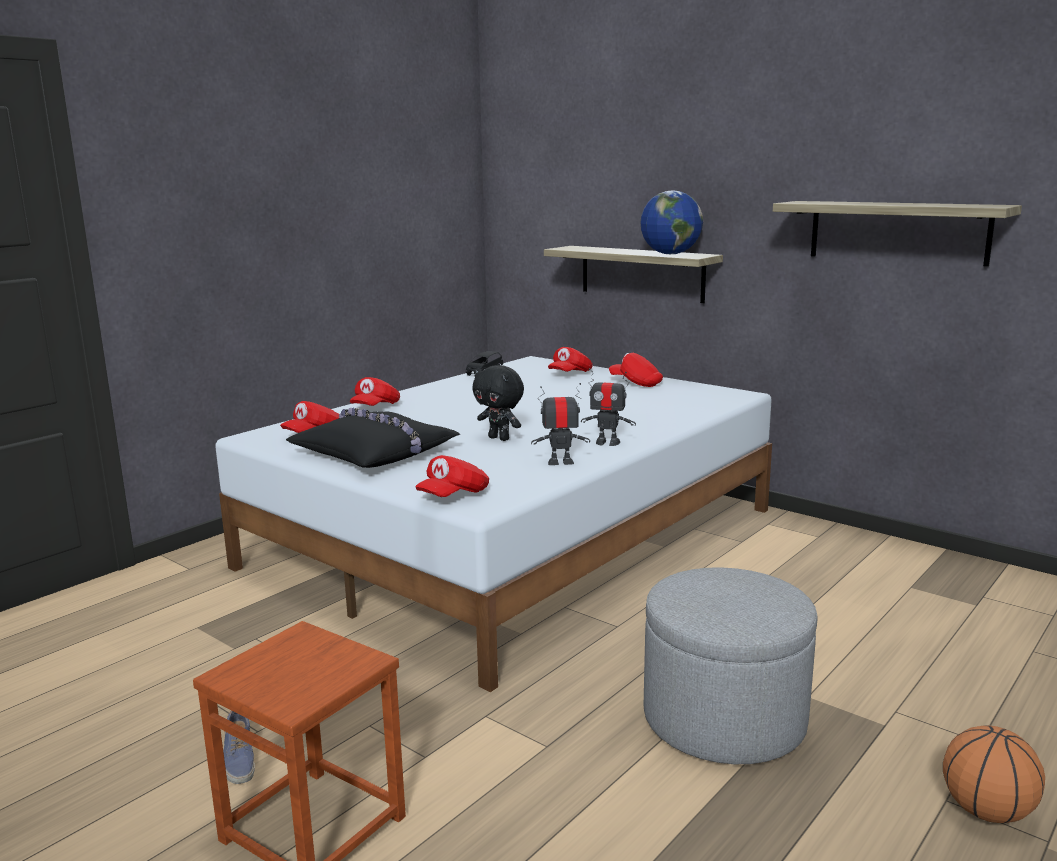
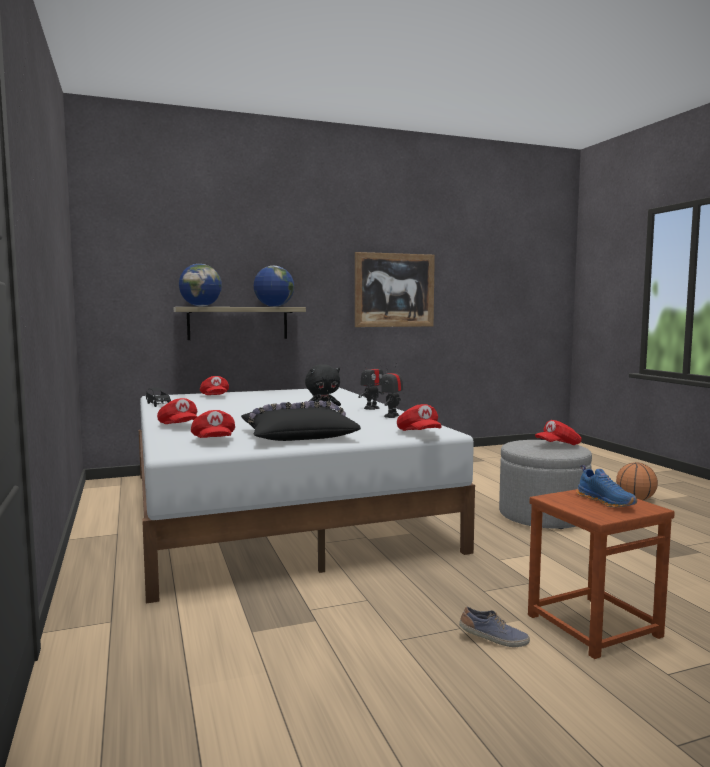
camera: 60 degrees left, 10 degrees down
red cap [609,353,663,387] -> red cap moved to [535,420,582,445]
shelf [773,201,1022,267] -> picture [355,252,435,327]
none -> globe [179,264,222,307]
none -> blue shoe [576,465,637,508]

